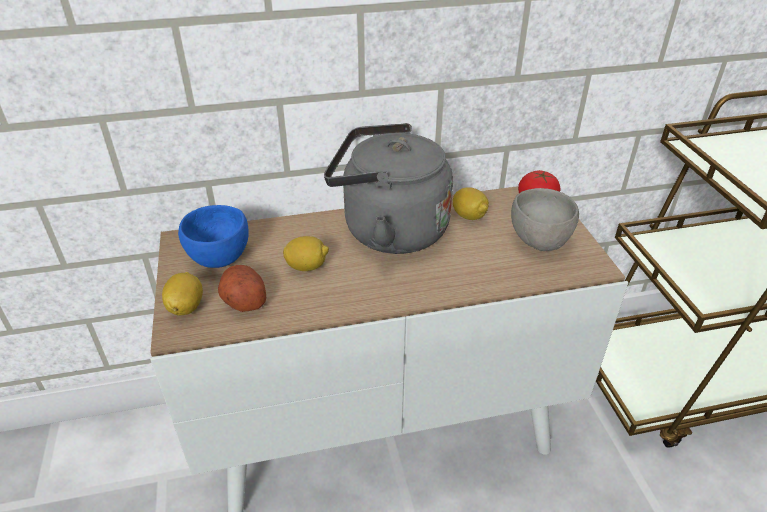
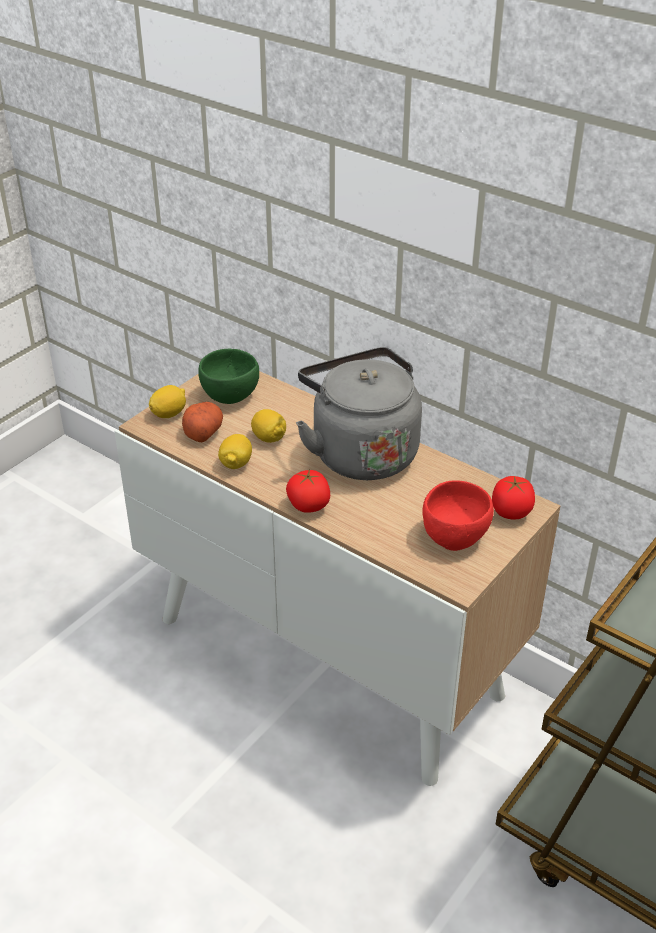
camera: 50 degrees right, 0 degrees up
blue bowl [178,205,249,268] -> green bowl [198,349,259,404]
lemon [453,187,489,220] -> lemon moved to [218,434,252,469]
grey bowl [511,188,579,251] -> red bowl [422,480,494,551]
none -> tomato [286,469,330,513]

